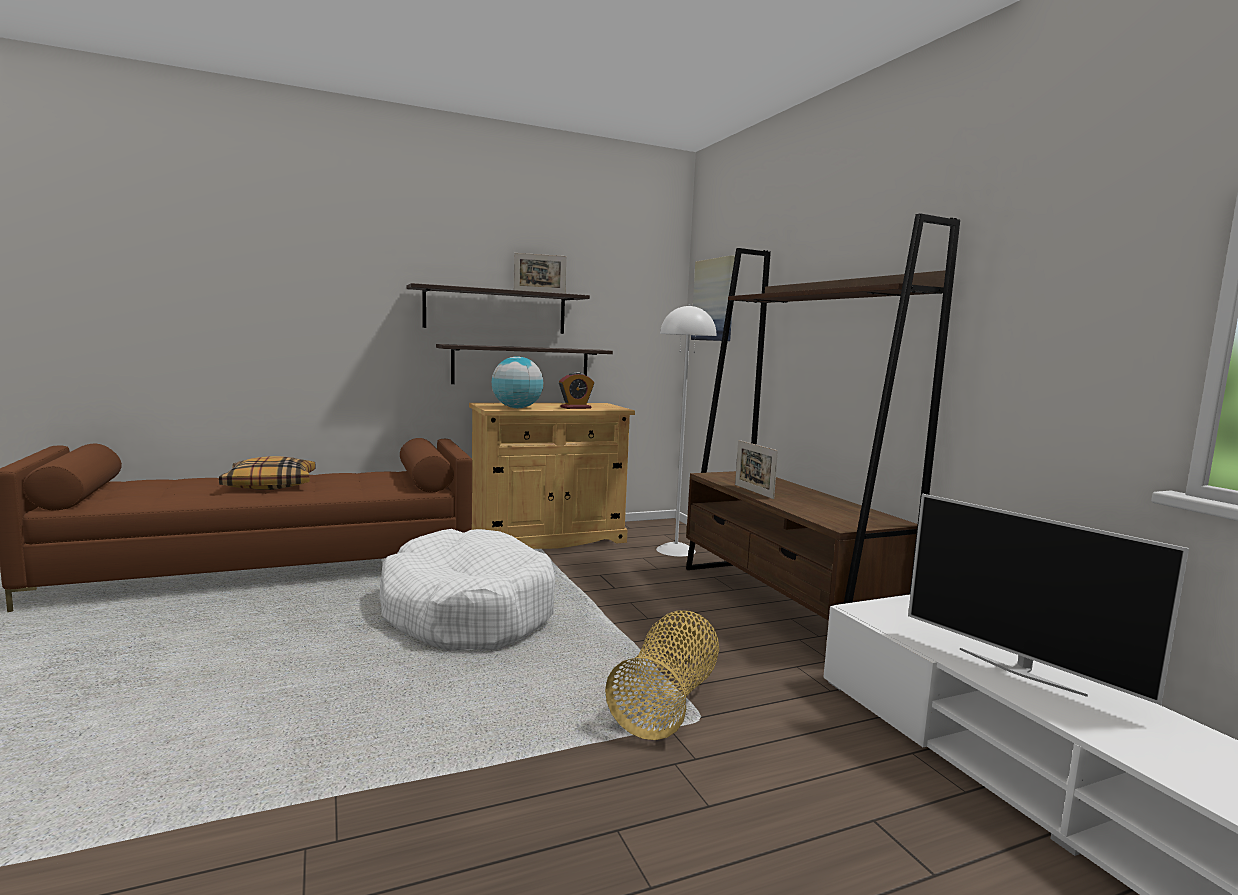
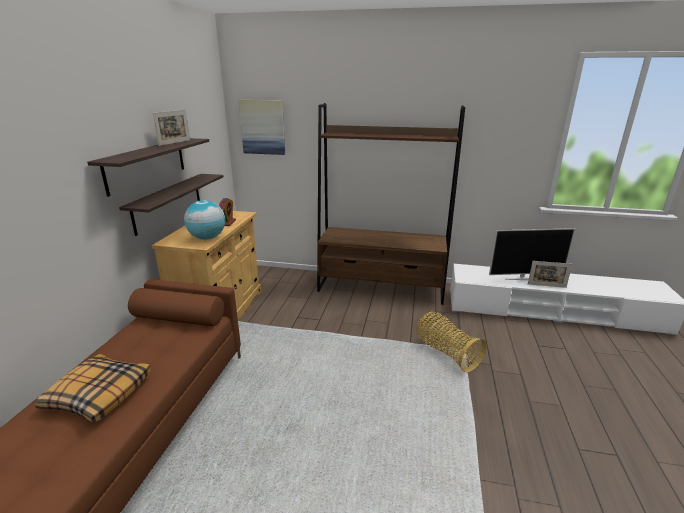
camera: 55 degrees left, 15 degrees up
white dog bed [379,529,555,651] -> none
white floor lamp [656,304,716,557] -> none
picture frame [735,440,778,499] -> picture frame moved to [528,261,572,288]

